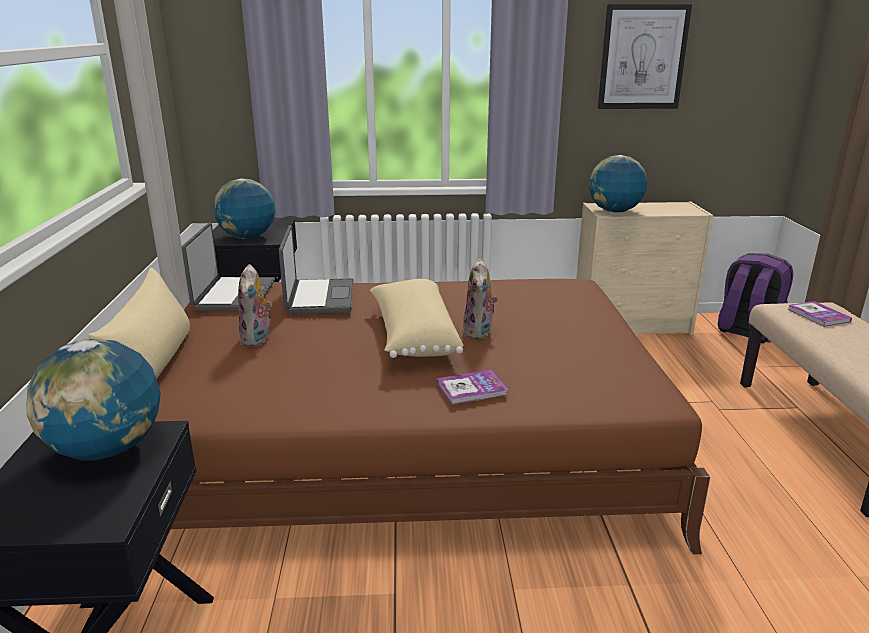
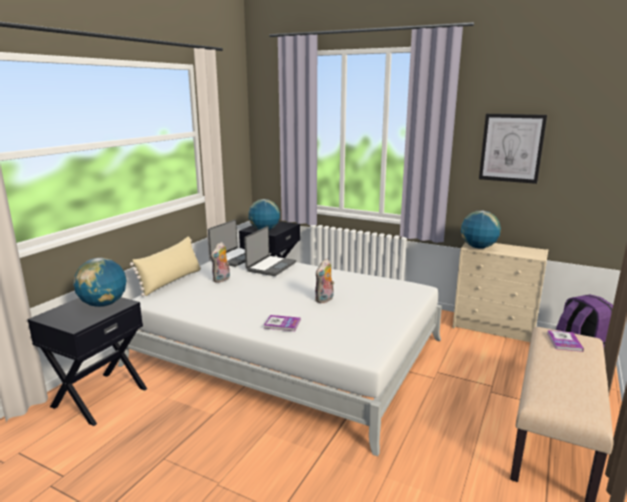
camera: 30 degrees right, 5 degrees down
brown bed [155,279,710,555] -> white bed [118,261,442,456]
beige pillow [370,279,464,358] -> none

